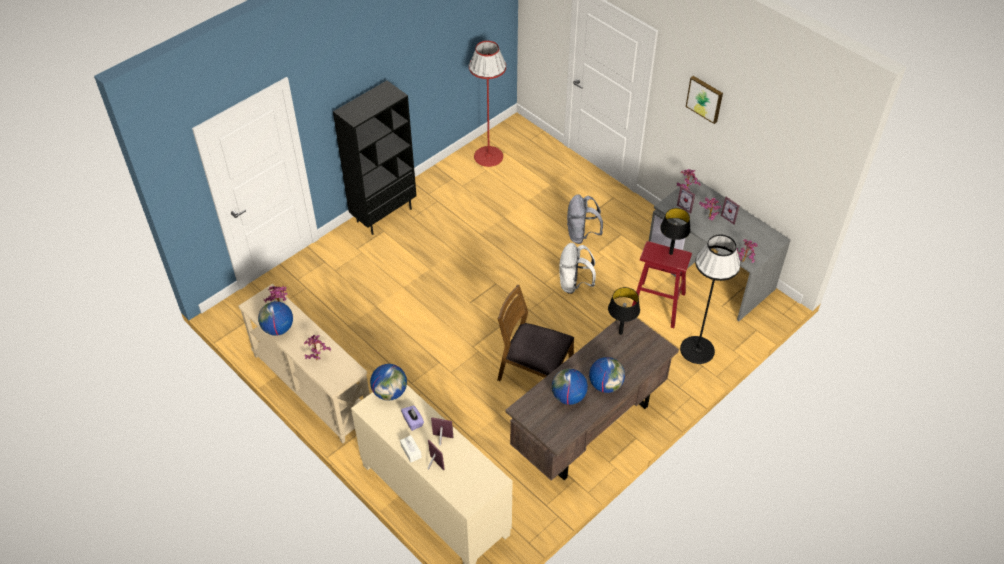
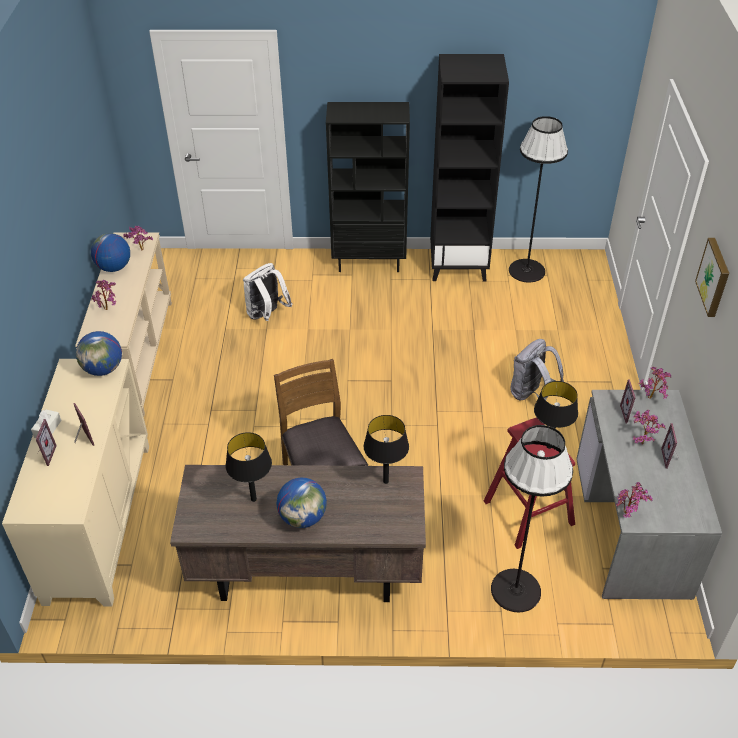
camera: 45 degrees right, 5 degrees down
purple tissue box [401,405,424,431] -> none
red floor lamp [469,41,506,167] -> black floor lamp [509,116,568,282]
globe [552,369,588,405] -> black table lamp [225,432,272,502]
white backpack [559,243,596,294] -> white backpack moved to [243,263,293,321]
none -> black bookcase [430,54,509,282]

